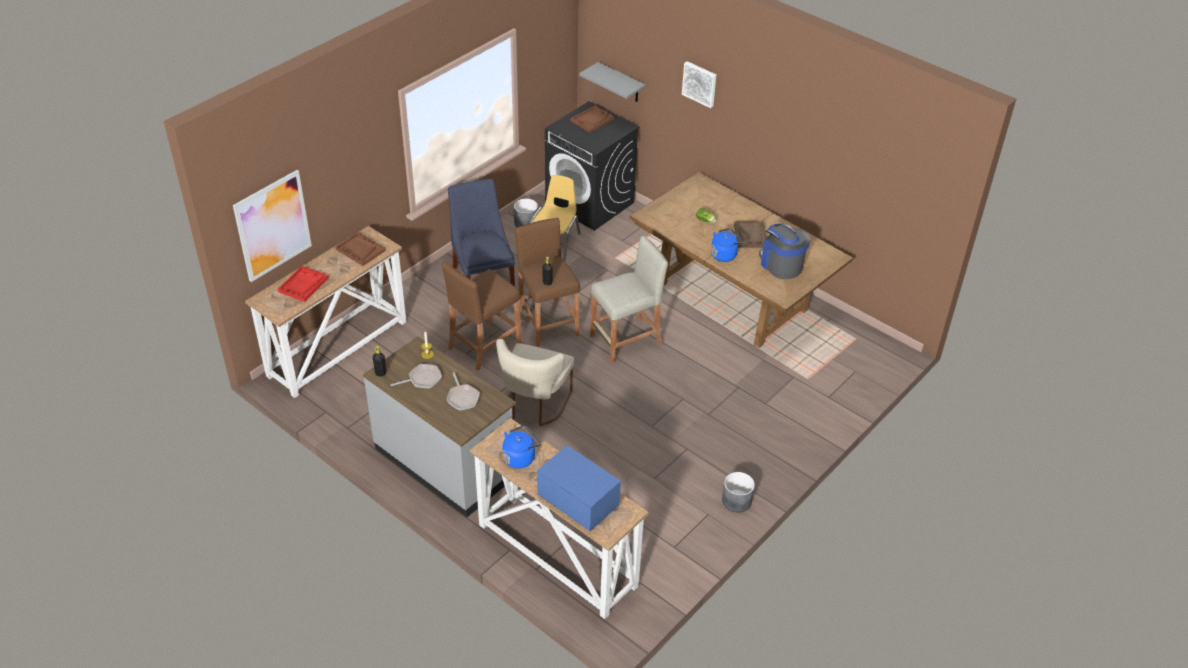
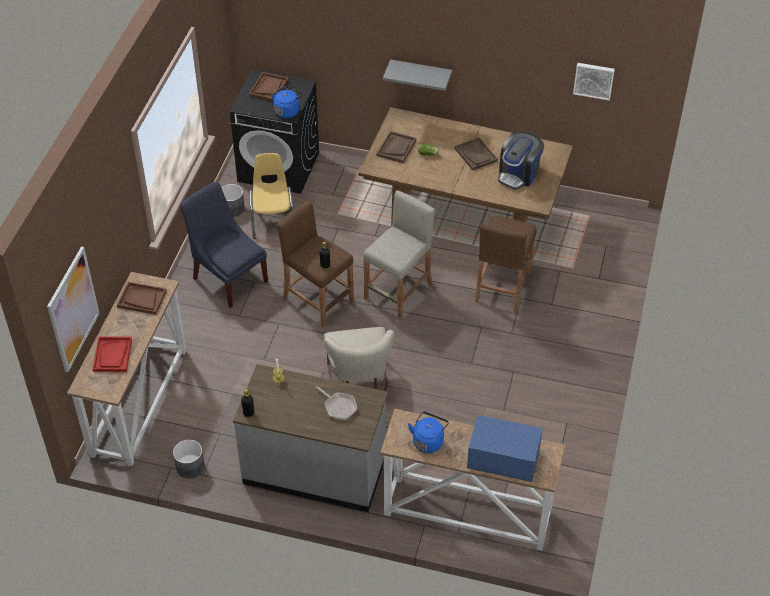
camera: 25 degrees left, 5 degrees up
frying pan [391,364,442,388] -> none
brown stool [442,262,521,371] -> brown stool moved to [475,216,536,312]
grey shelf [579,62,645,102] -> grey shelf moved to [383,59,452,91]
picture [682,61,716,108] -> picture moved to [573,63,615,100]
blue kettle [711,228,744,262] -> blue kettle moved to [271,86,303,118]
grey planter [722,472,755,512] -> grey planter moved to [173,439,205,478]
coffee machine [759,223,810,279] -> coffee machine turned 90 degrees counterclockwise [498,131,544,190]
none -> brown tray [377,131,417,163]

